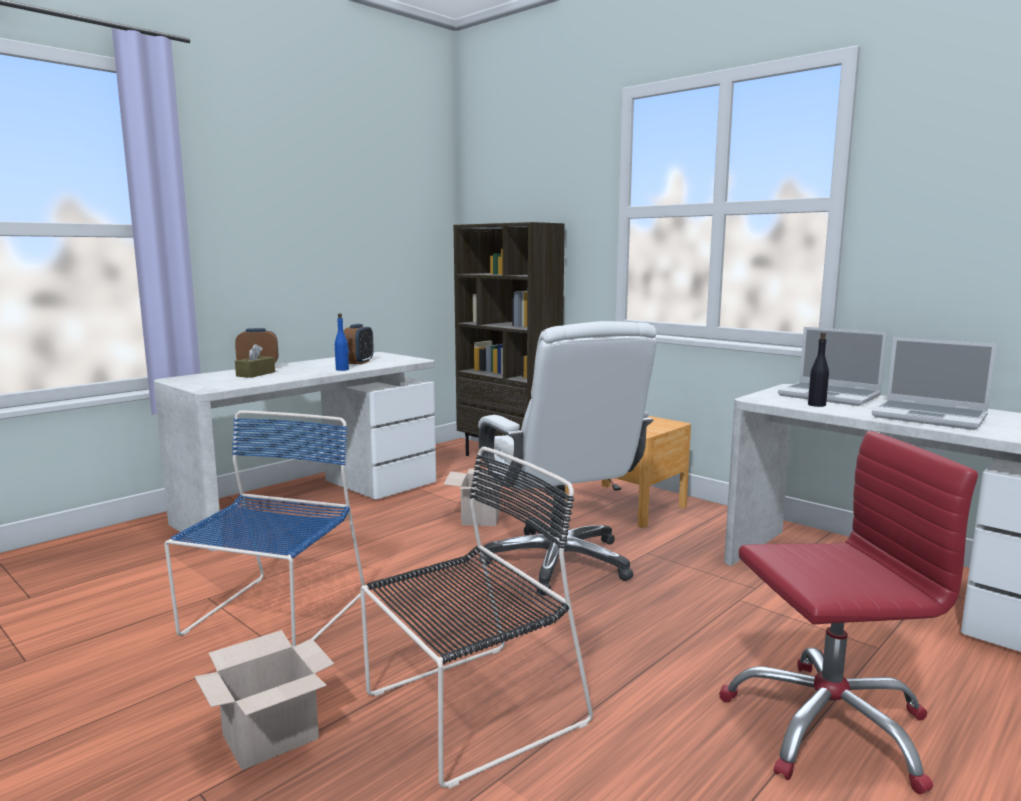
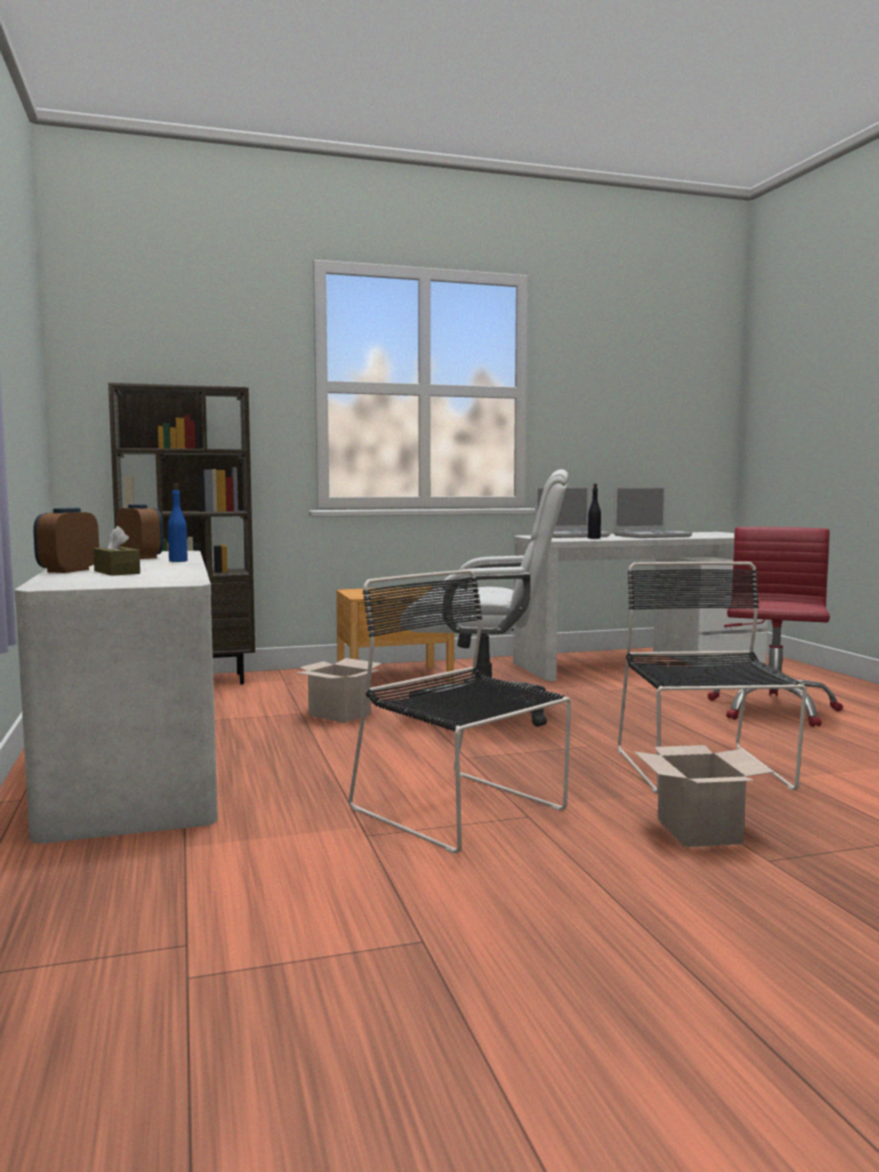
camera: 60 degrees left, 5 degrees down
blue chair [164,411,365,647] -> black chair [349,570,571,854]

